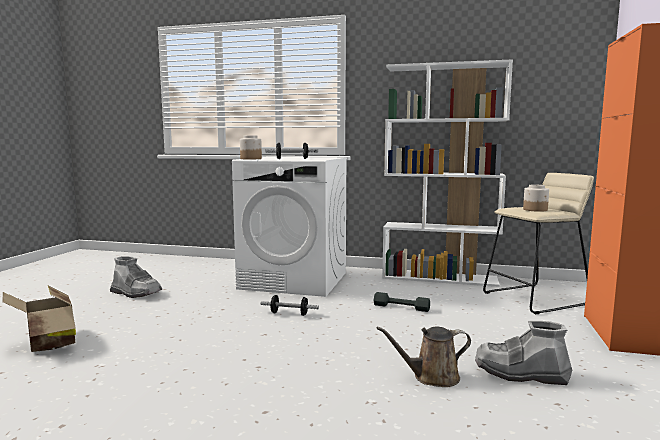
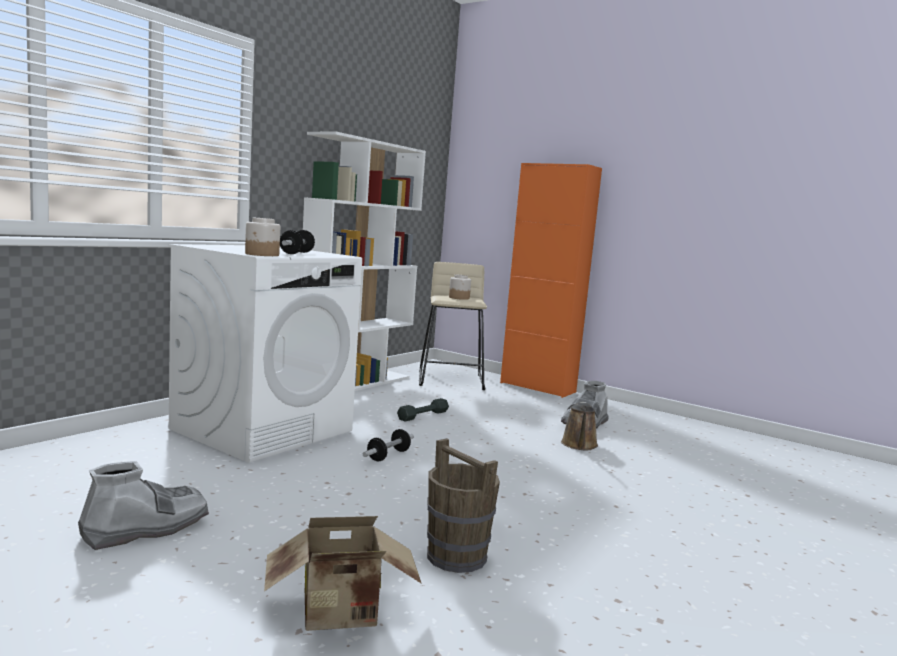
camera: 70 degrees left, 0 degrees up
none -> brown bucket [427,438,500,573]

